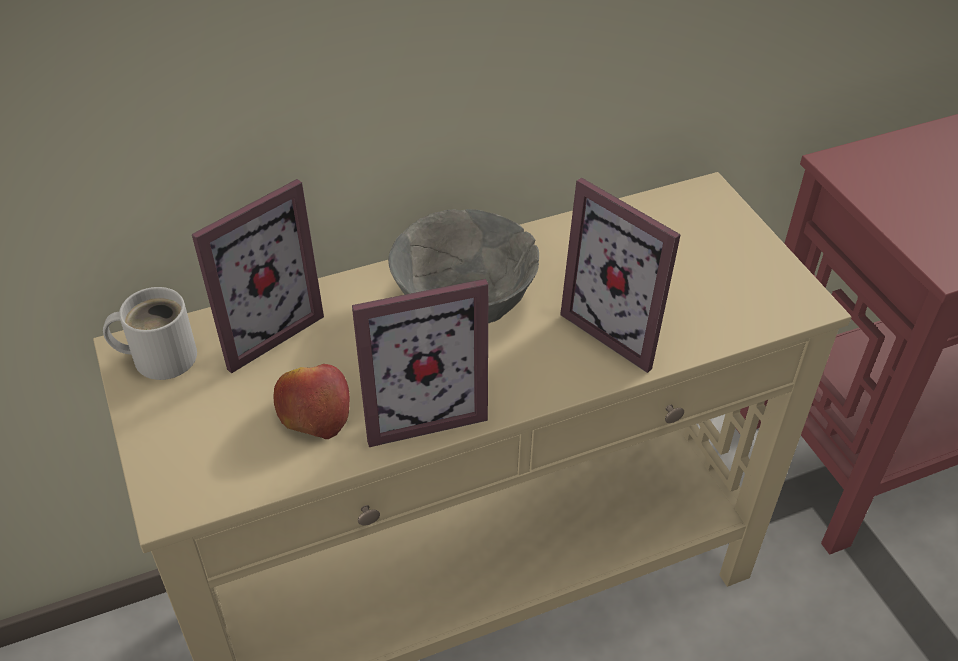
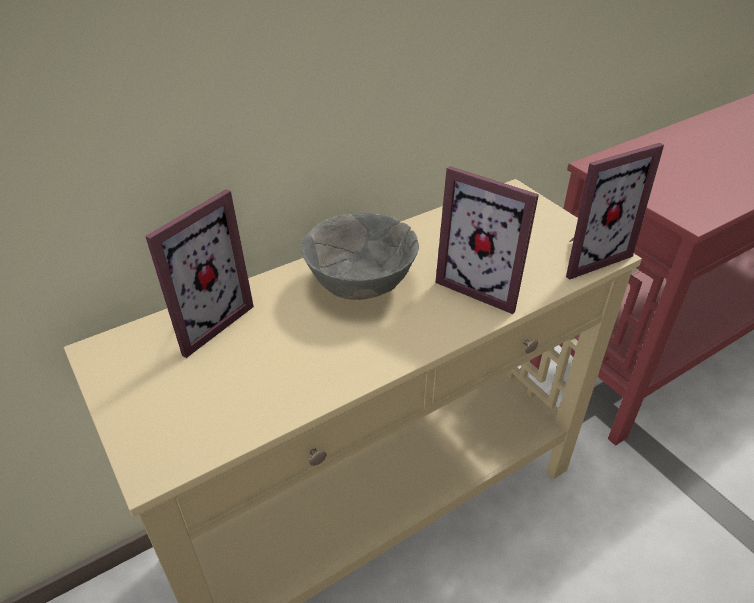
camera: 10 degrees left, 5 degrees down
white mug [103,287,197,380] -> none
apple [274,364,350,439] -> none
picture frame [352,279,489,447] -> picture frame moved to [566,143,664,280]

